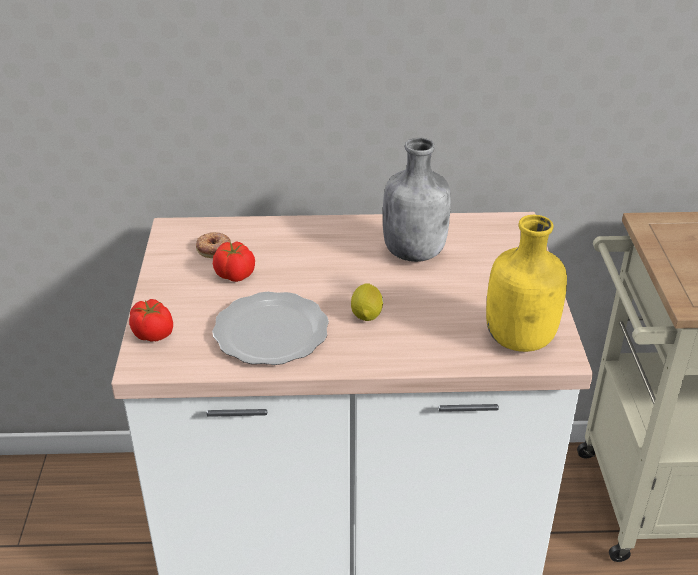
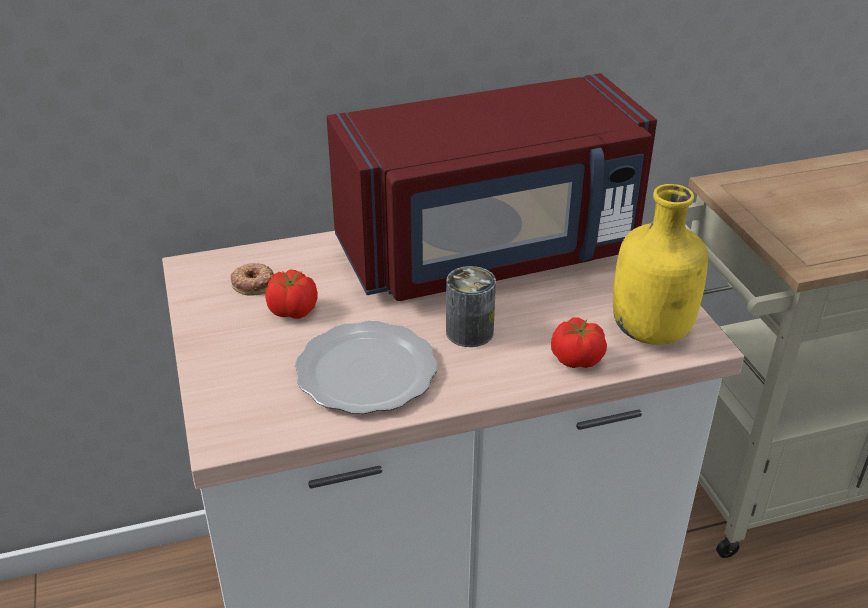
camera: 15 degrees left, 0 degrees up
tomato [129,299,173,341] -> tomato moved to [551,317,607,368]
lemon [351,283,383,321] -> can [446,266,496,347]
grey bottle [383,138,451,262] -> red microwave [327,73,657,301]

